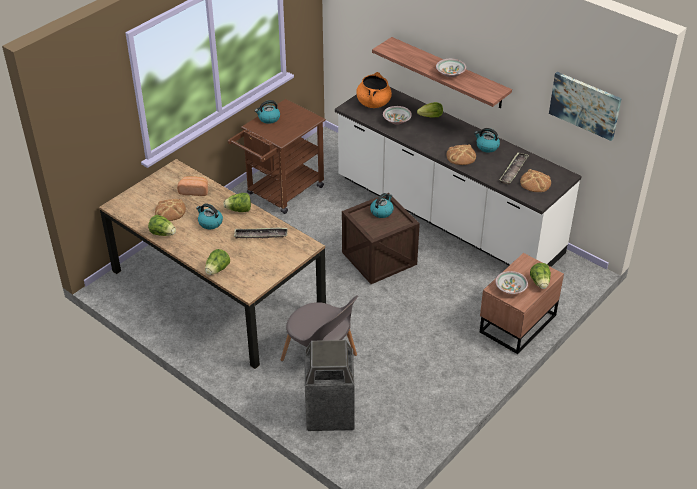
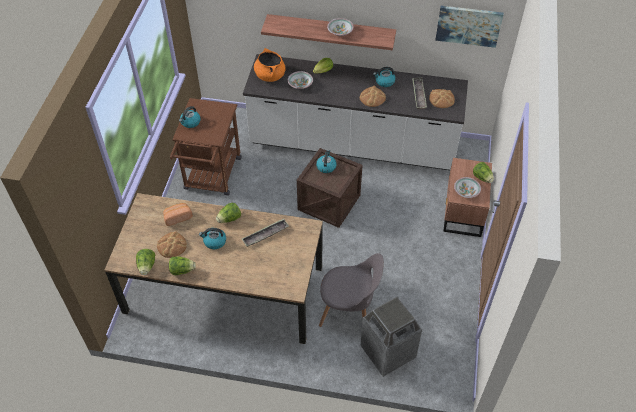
camera: 30 degrees left, 10 degrees up
lettuce [205,249,230,275] -> lettuce moved to [136,249,156,275]

